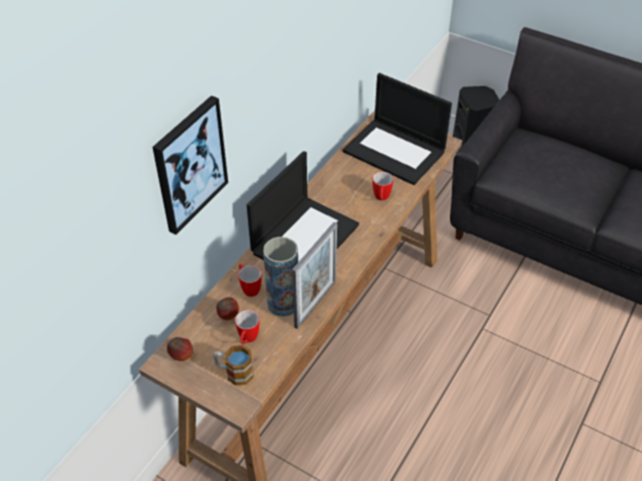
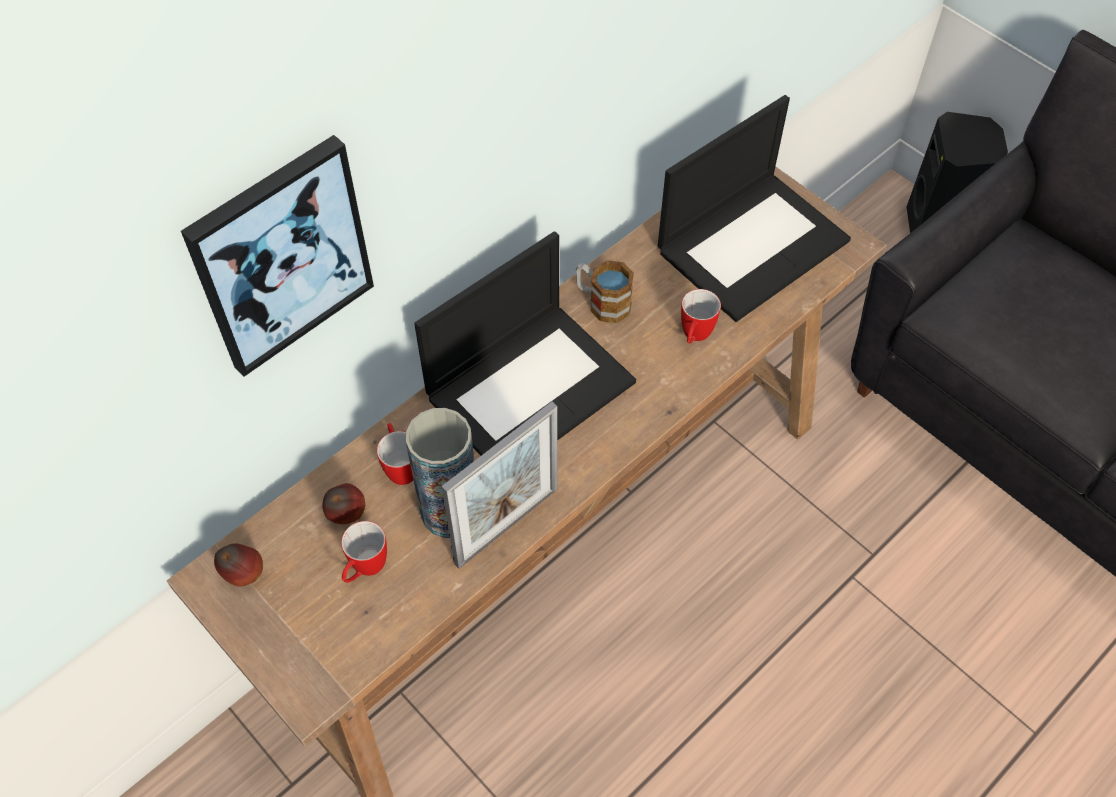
camera: 15 degrees right, 10 degrees up
mug [213,345,254,386] -> mug moved to [576,260,634,323]
laptop [343,73,452,185] -> laptop turned 90 degrees counterclockwise [658,95,851,322]

